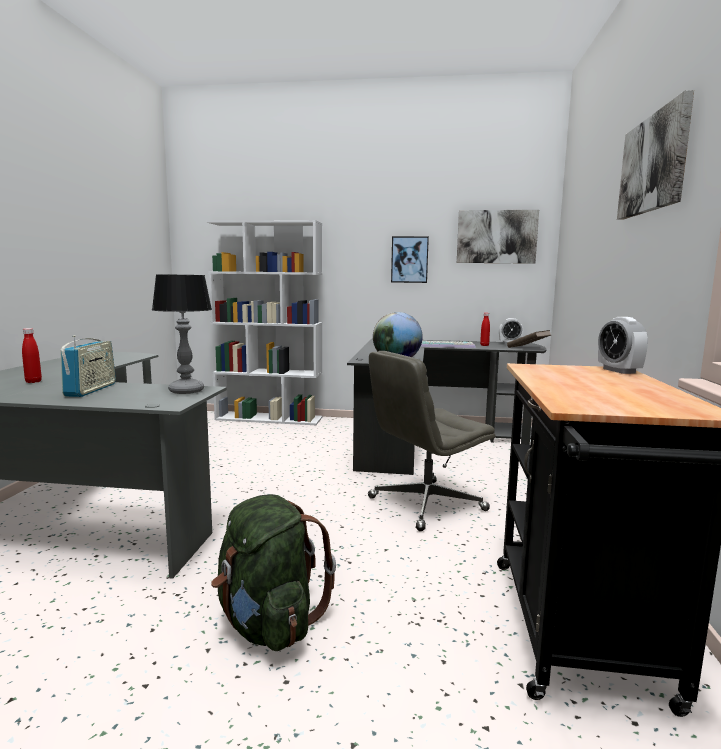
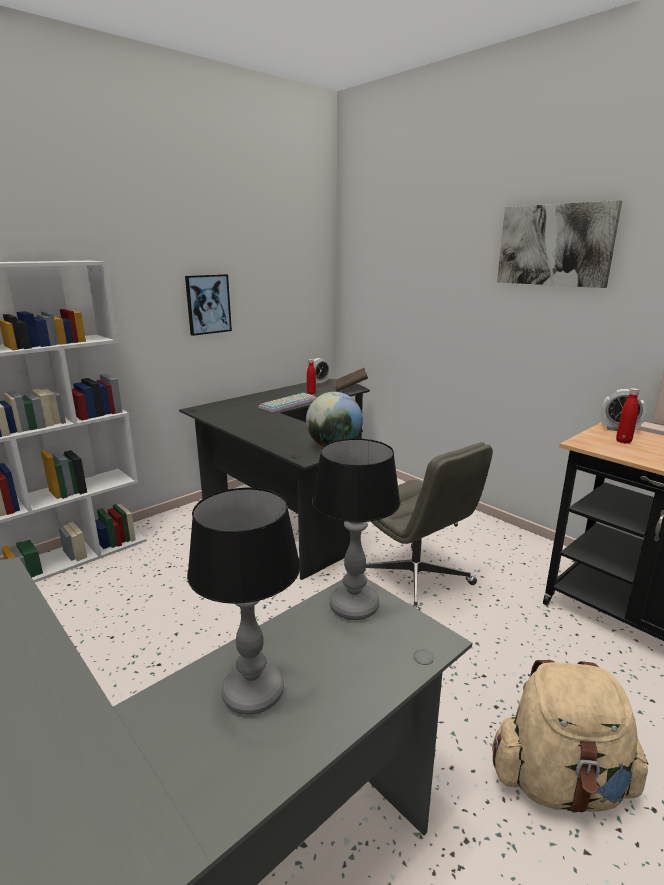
camera: 50 degrees left, 10 degrees up
red bottle [22,328,42,383] -> red bottle moved to [616,388,640,444]
radio [60,335,116,397] -> table lamp [187,487,300,715]
green backpack [211,494,336,651] -> beige backpack [492,660,648,813]
grey office chair [368,351,496,531] -> grey office chair turned 45 degrees counterclockwise [362,442,493,610]
picture [457,210,539,264] -> none

